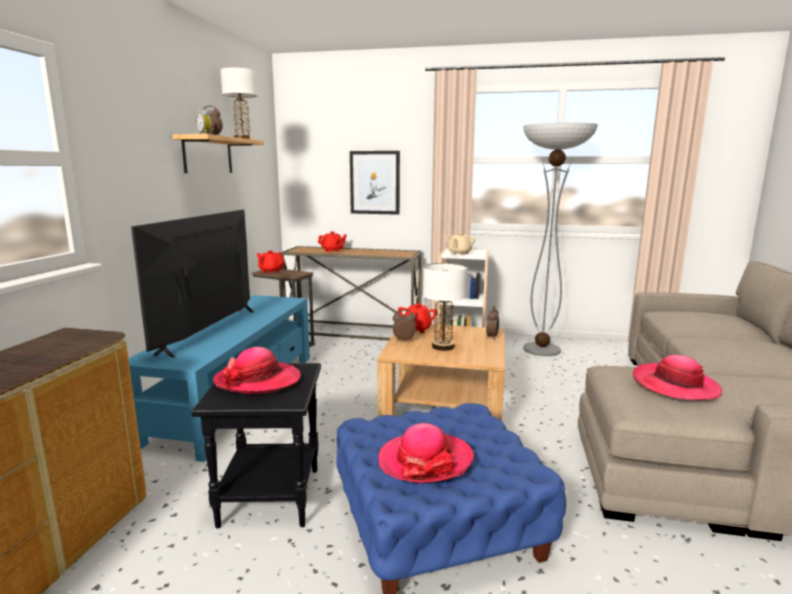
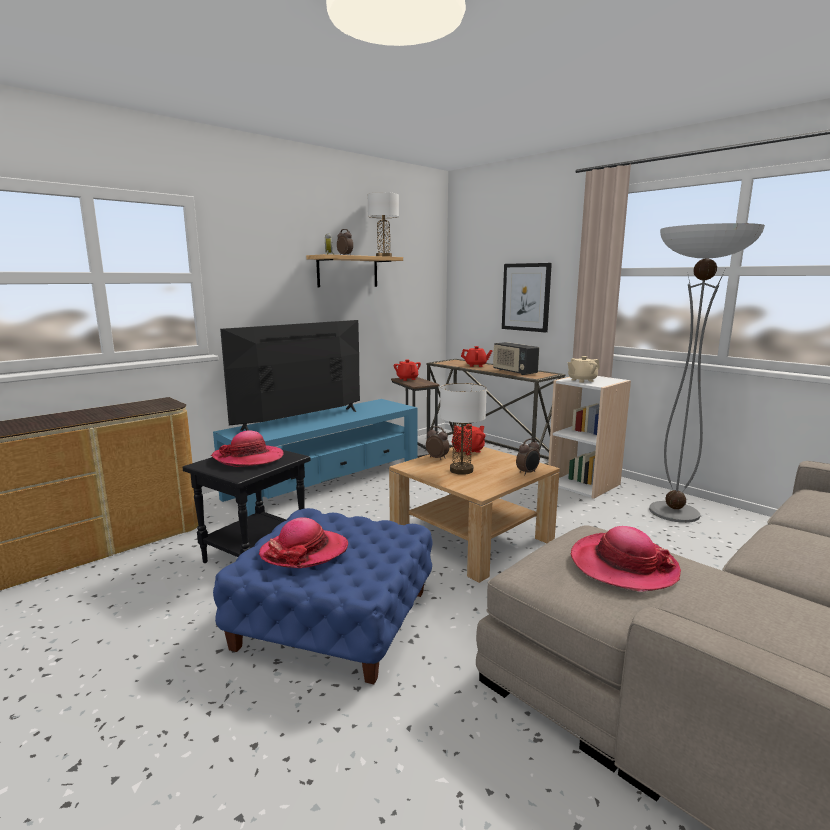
camera: 35 degrees right, 0 degrees up
none -> radio [493,342,539,375]

